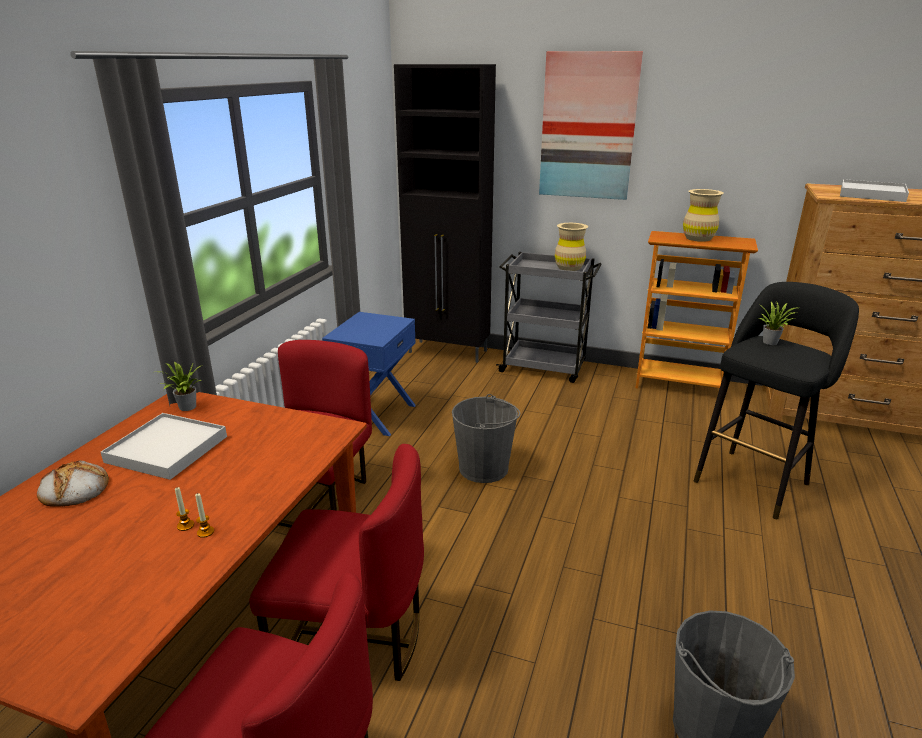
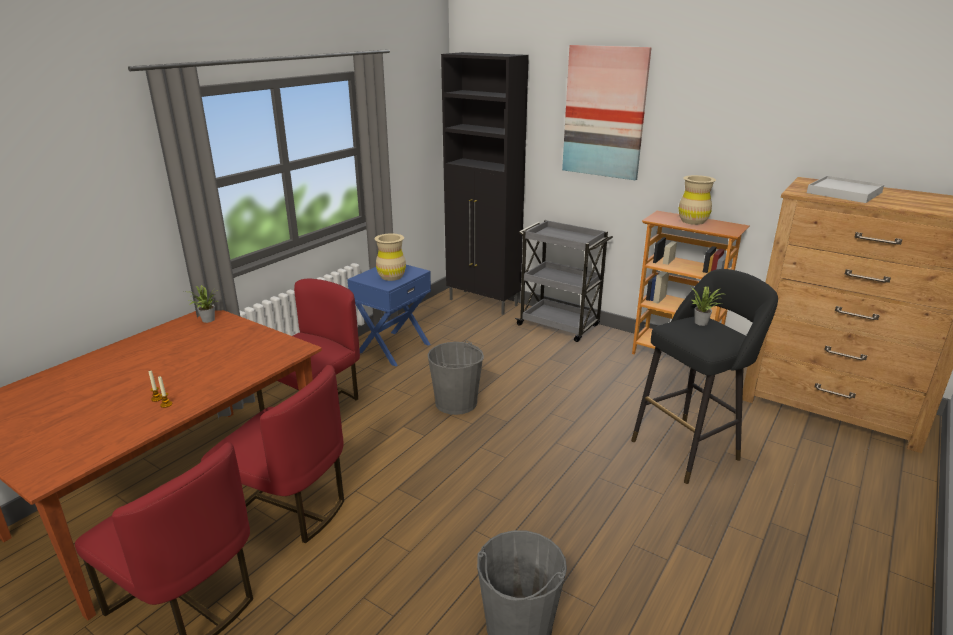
camera: 15 degrees right, 0 degrees up
bread [37,460,109,507] -> none
white tray [101,413,227,480] -> none
beige vase [555,223,588,271] -> beige vase moved to [374,234,406,281]

